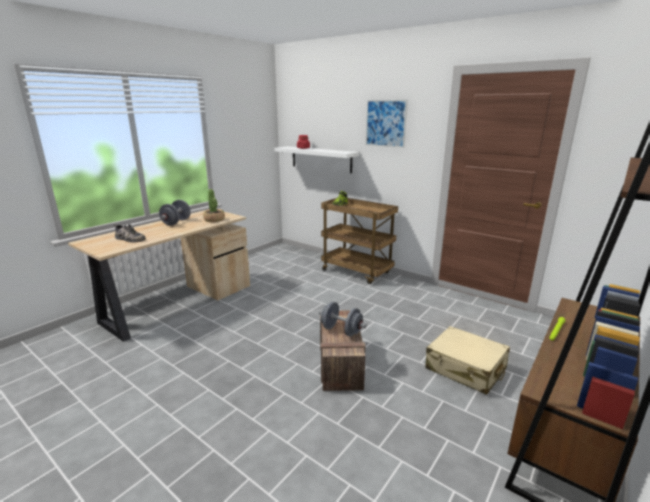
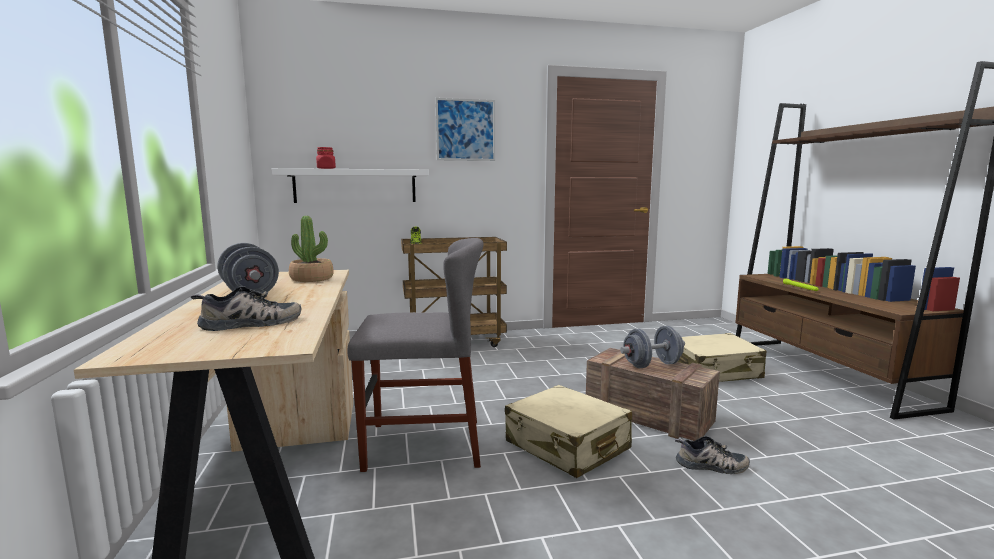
camera: 50 degrees left, 10 degrees down
none -> grey chair [347,238,484,472]
none -> beige suitcase [505,385,632,478]
none -> shoe [675,436,750,474]

